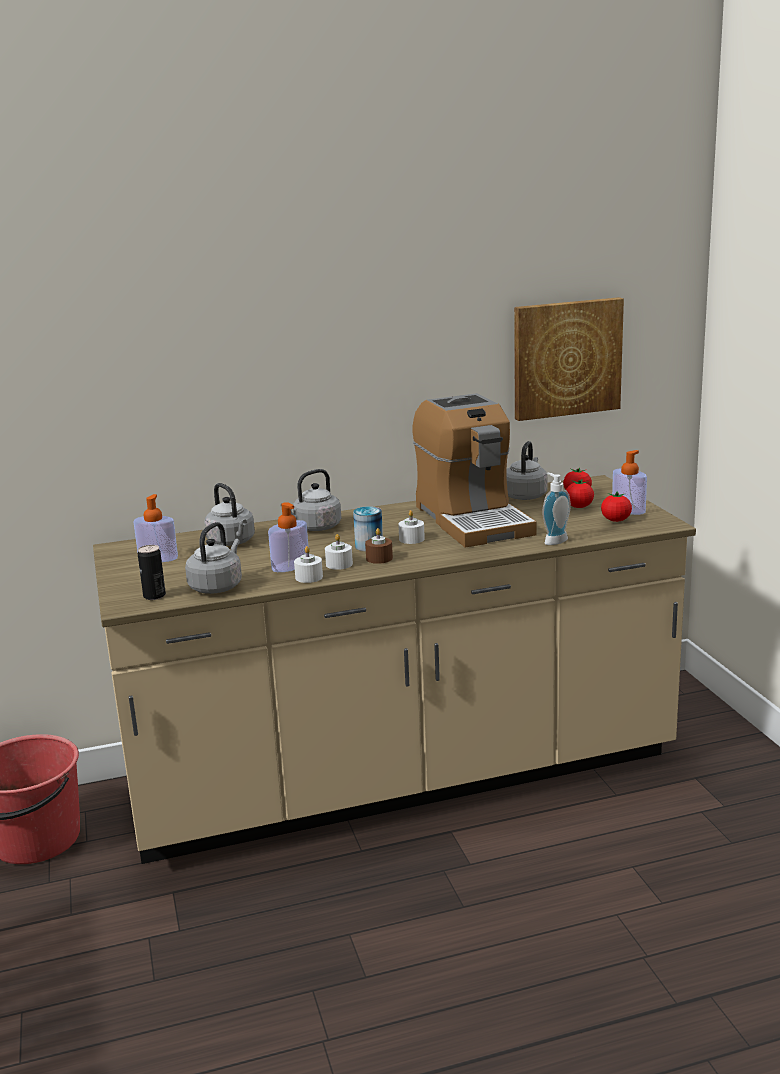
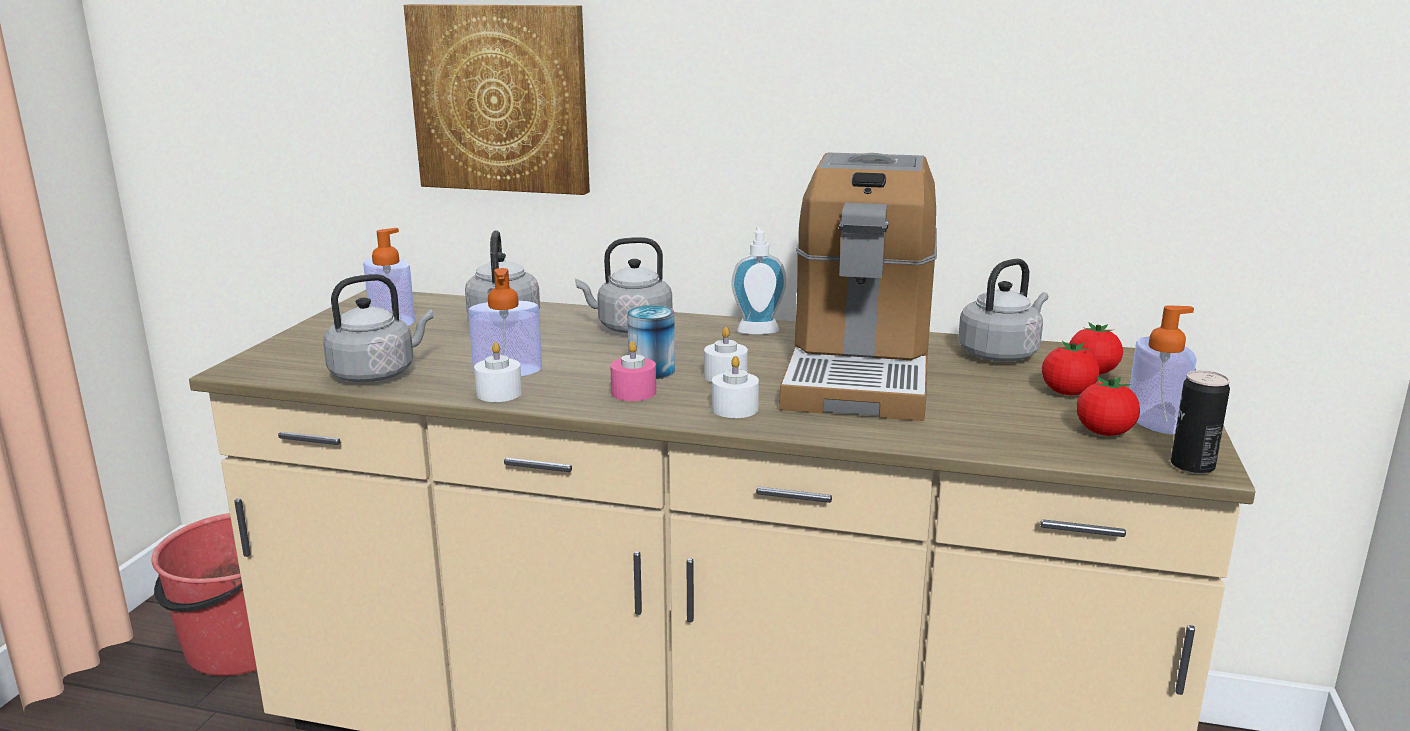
camera: 30 degrees right, 0 degrees up
can [138,545,166,600] -> can moved to [1171,370,1230,474]
white candle [325,534,353,570] -> white candle moved to [712,356,759,418]
brown candle [365,528,393,564] -> pink candle [610,341,656,401]
picture [514,297,624,421] -> picture moved to [404,4,590,195]
soap dispenser [542,473,571,545] -> soap dispenser moved to [732,227,787,335]

